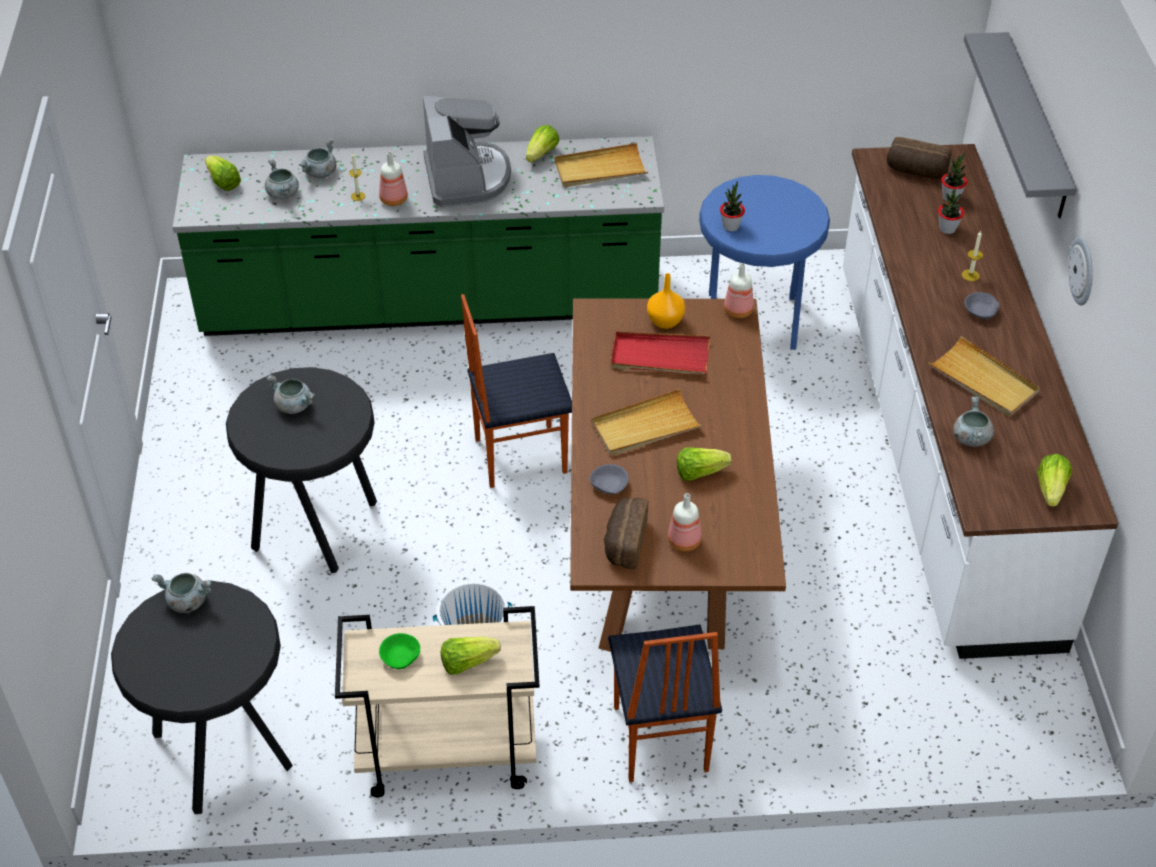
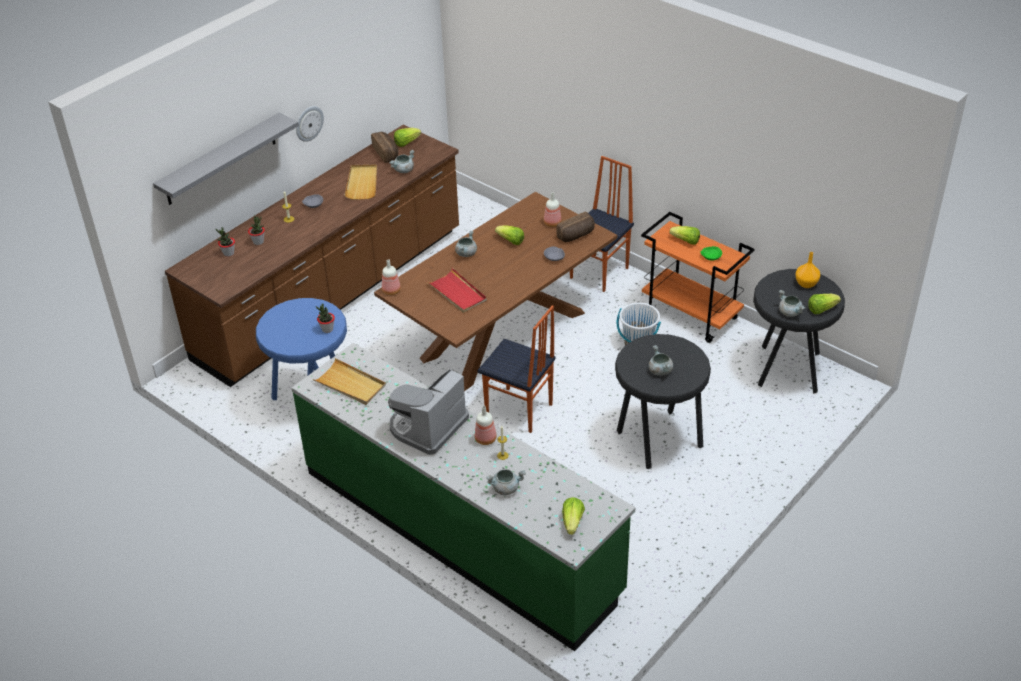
camera: 135 degrees left, 5 degrees down
grey cooking pot [265,159,299,199] -> grey cooking pot moved to [455,231,477,257]
beige cart [335,606,539,797] -> orange cart [641,212,755,343]
lettuce [526,125,559,163] -> lettuce moved to [808,294,841,314]
beige tray [591,389,703,455] -> none
orange vase [647,273,685,329] -> orange vase moved to [795,252,820,288]
white counter [843,144,1118,659] -> brown counter [165,125,459,387]
bread [887,137,952,179] -> bread moved to [371,132,398,163]

